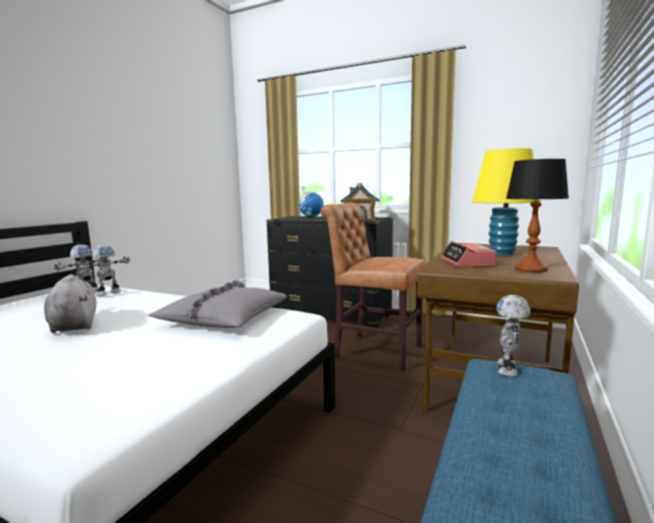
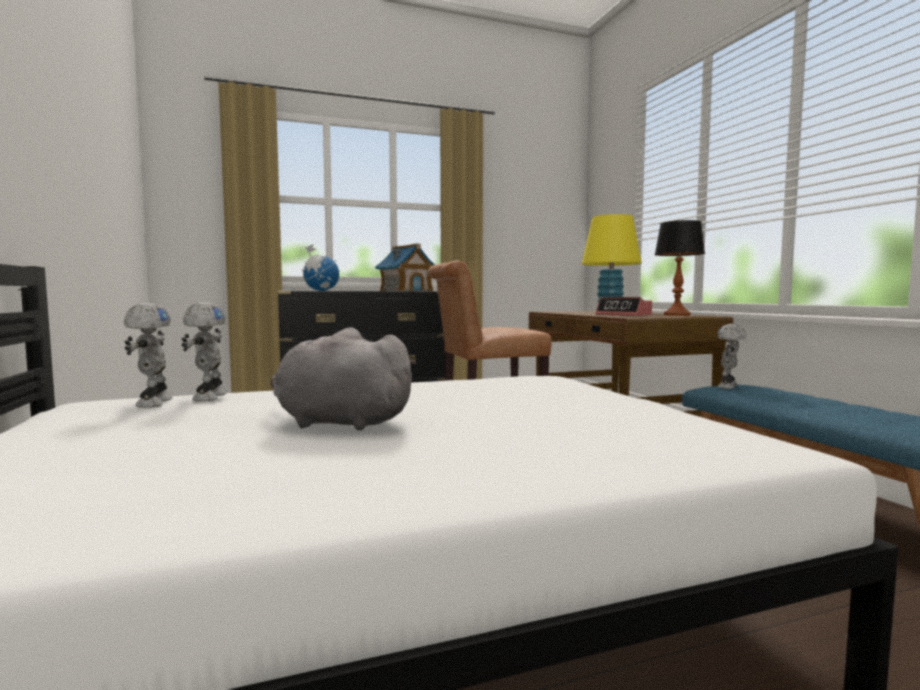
camera: 45 degrees left, 5 degrees down
grey pillow [148,280,287,328] -> none
toy robot [497,295,531,377] -> toy robot turned 60 degrees clockwise [718,324,746,389]

